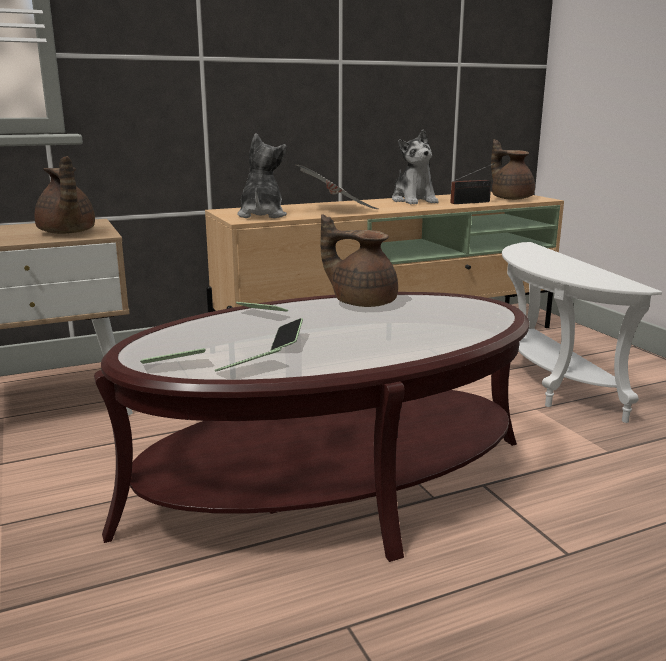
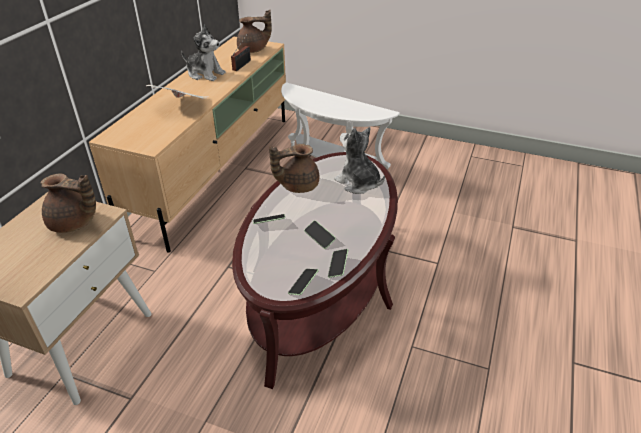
camera: 45 degrees left, 20 degrees up
plush toy [237,133,287,218] -> plush toy moved to [334,127,385,194]
brown teapot [491,139,535,200] -> brown teapot turned 150 degrees clockwise [237,9,272,53]

